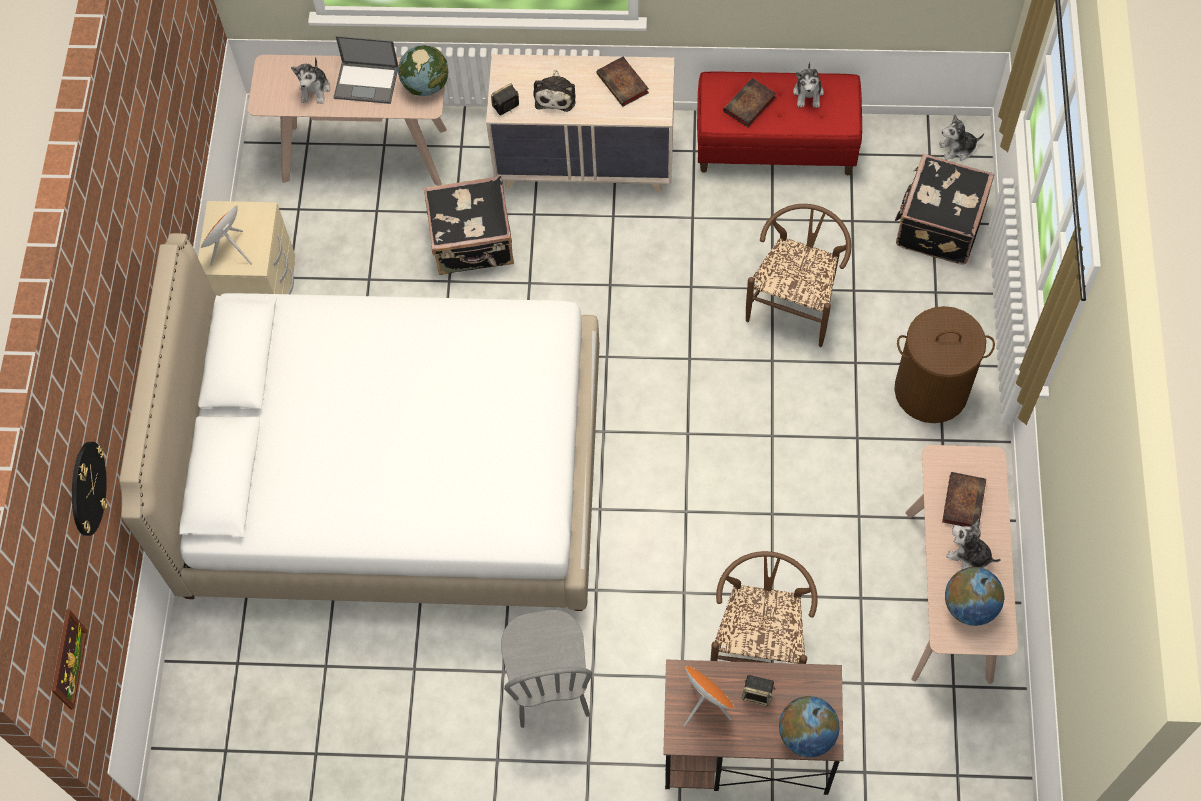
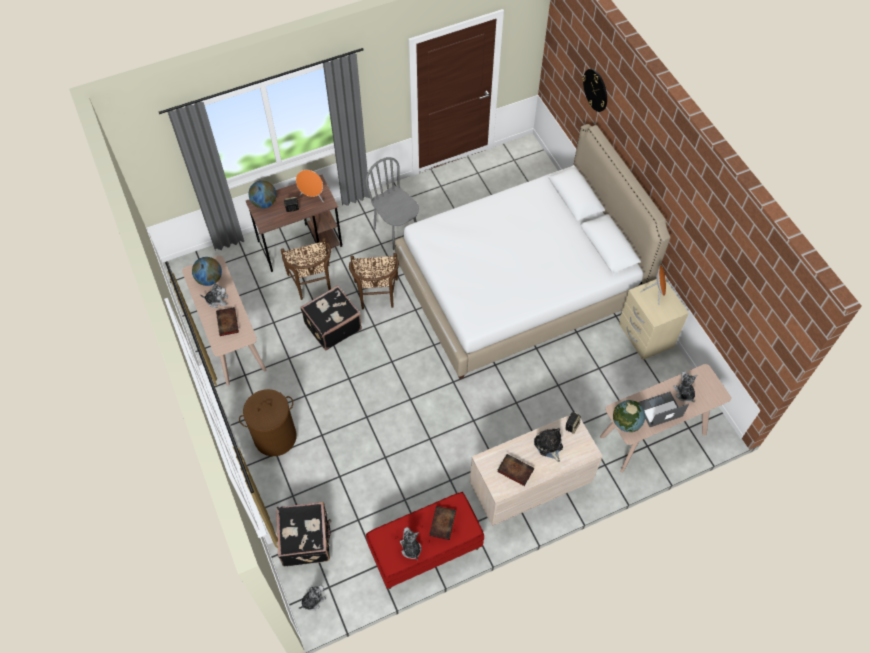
camera: 150 degrees right, 5 degrees down
picture [52,609,88,710] -> none
black suitcase [424,176,514,275] -> black suitcase moved to [300,285,362,351]
brown chair [746,204,851,347] -> brown chair moved to [349,253,399,310]

